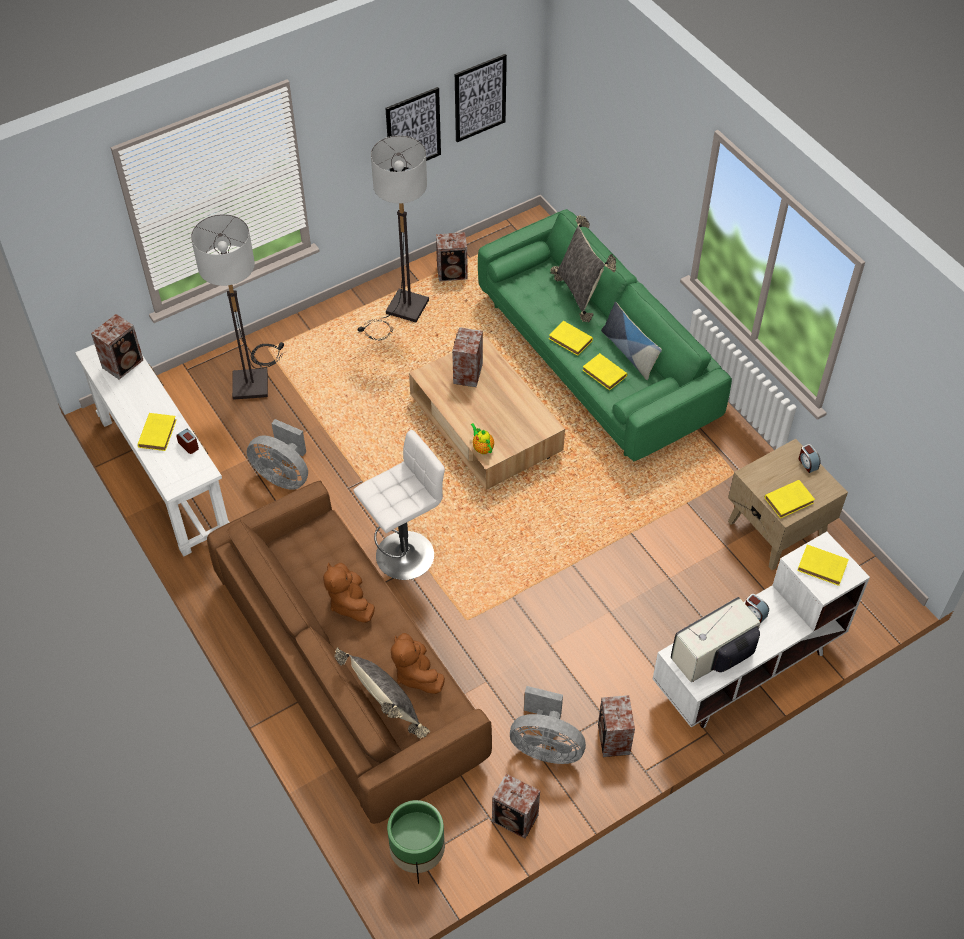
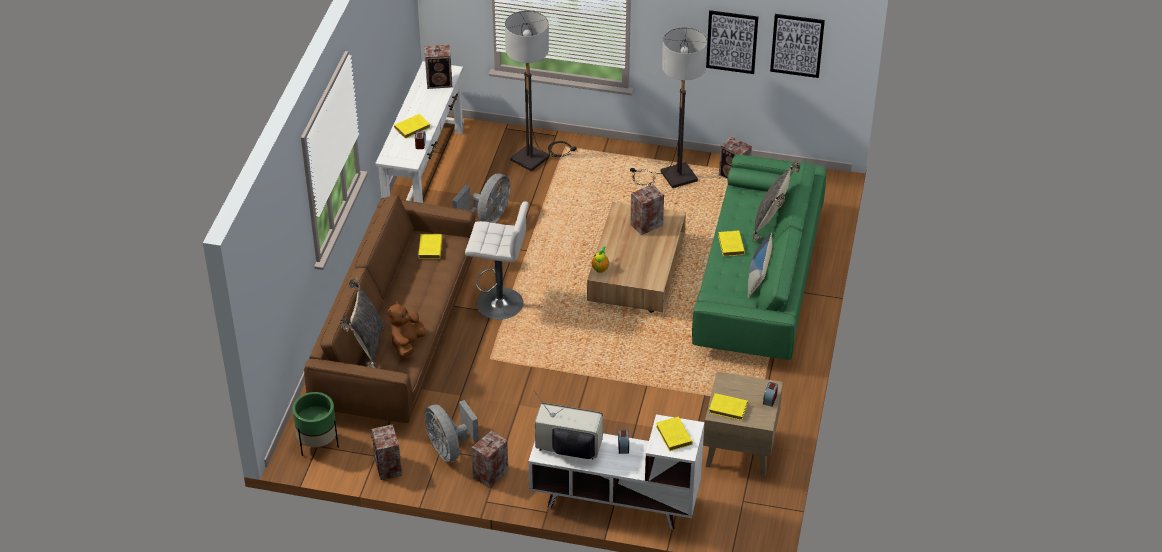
camera: 45 degrees right, 10 degrees down
grey fan [247,419,308,490] -> grey fan turned 135 degrees counterclockwise [452,174,510,223]
brown plush toy [323,563,375,623] -> none
yellow book [583,353,627,390] -> yellow book moved to [418,234,442,259]

